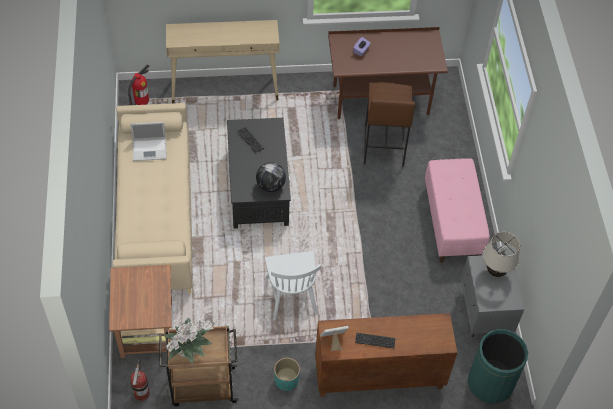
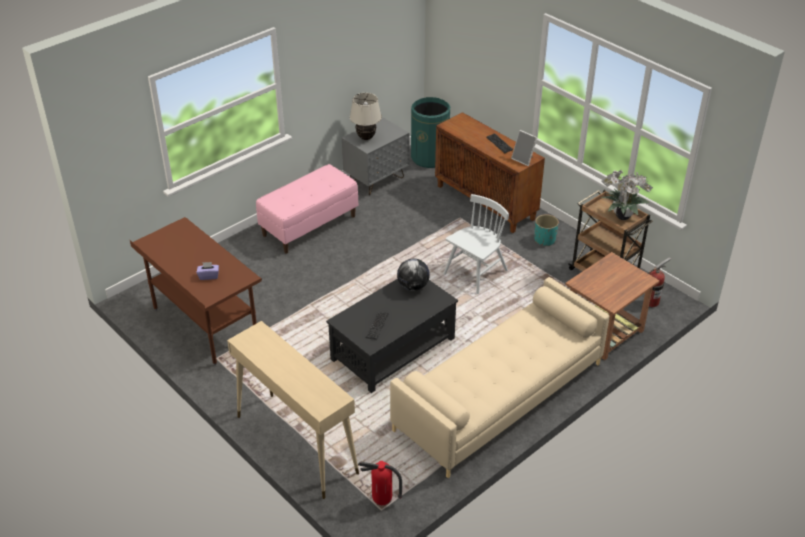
camera: 125 degrees left, 15 degrees down
laptop [130,122,167,161] -> none
brown stool [364,82,415,167] -> none

